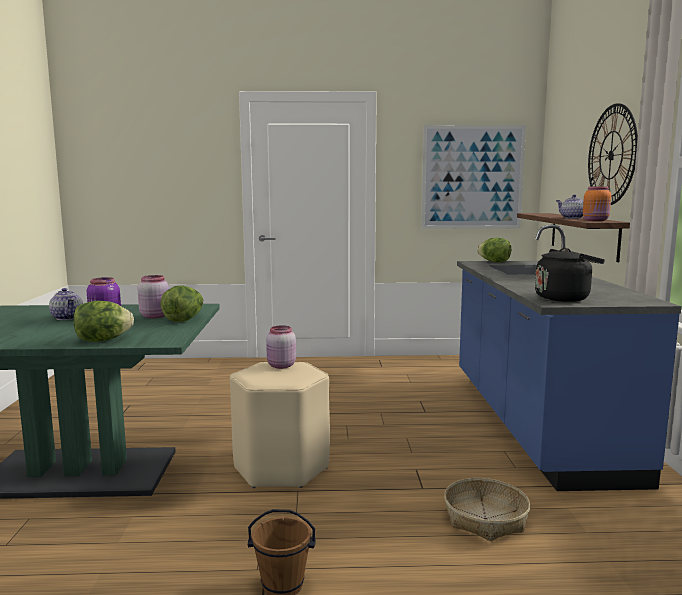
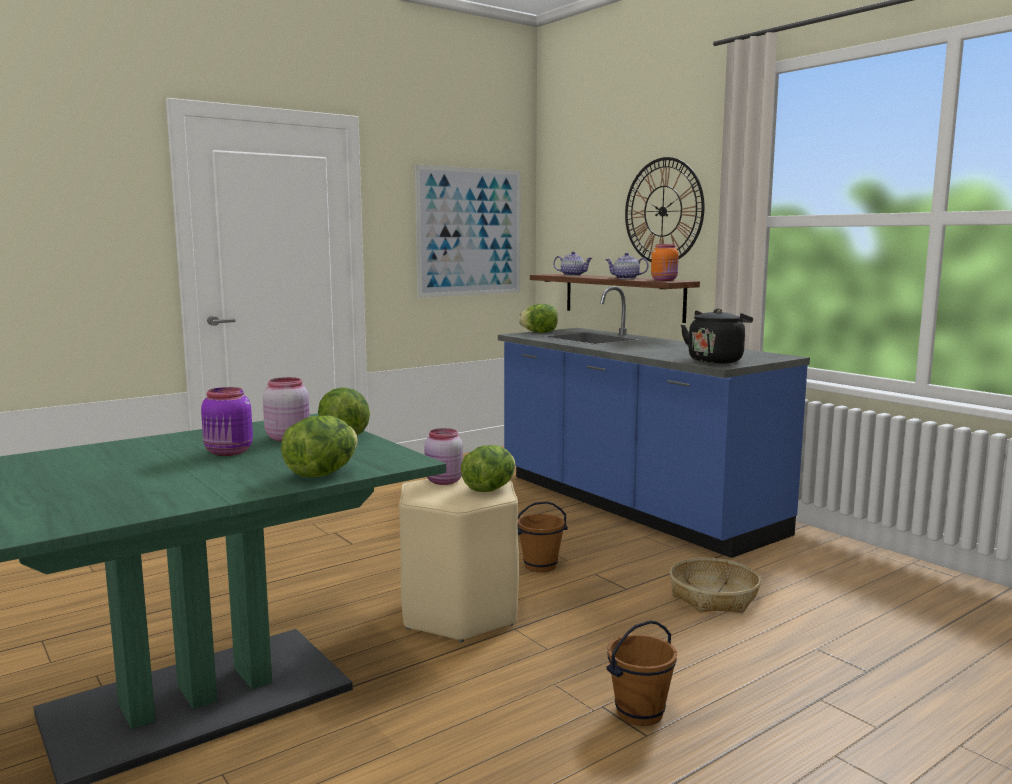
camera: 35 degrees left, 0 degrees up
teapot [49,288,83,320] -> teapot moved to [553,252,593,276]
none -> lettuce [461,445,515,492]
none -> brown bucket [518,501,568,572]

